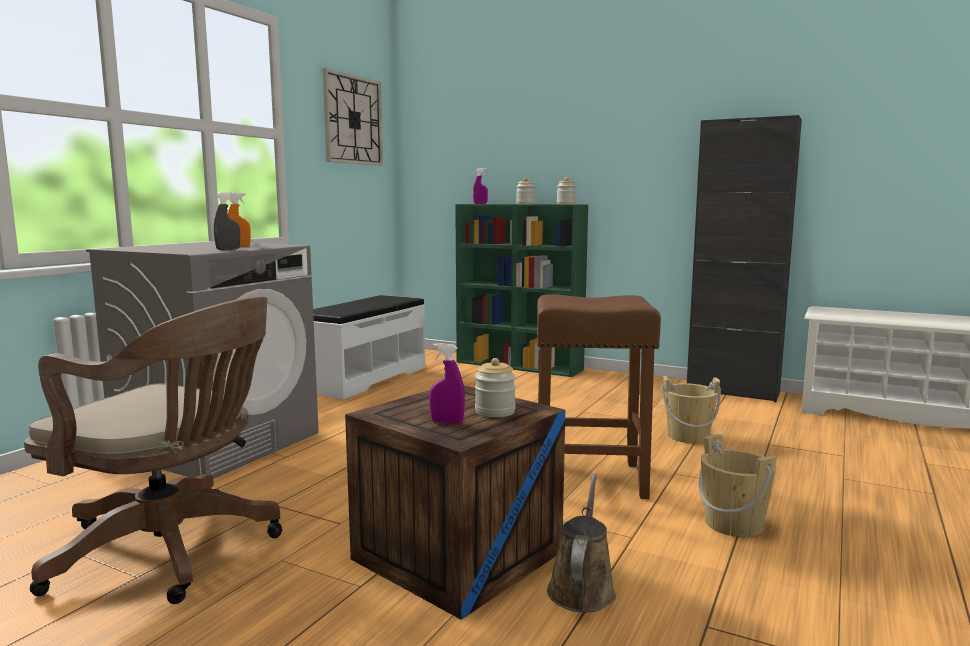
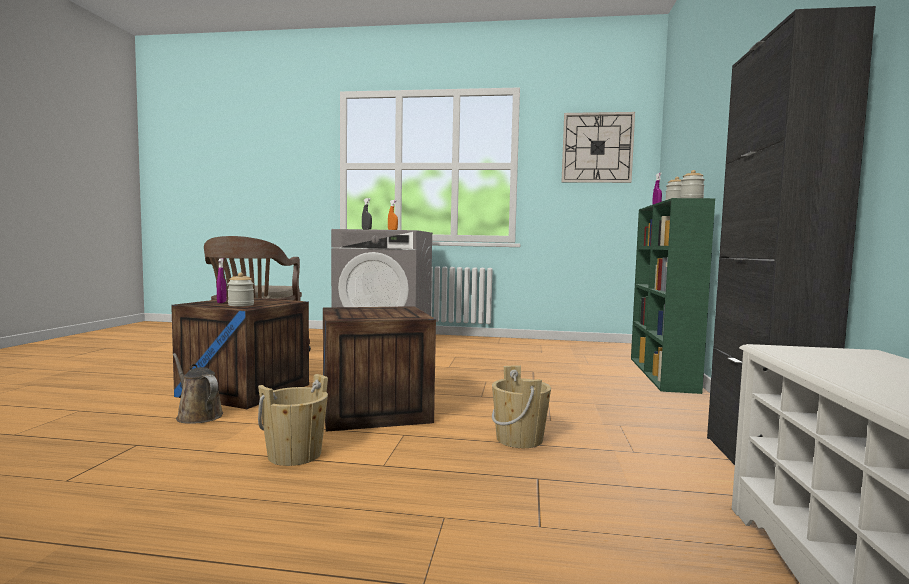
camera: 70 degrees right, 5 degrees down
white bench [313,295,425,400] -> none
brown stool [537,295,661,499] -> crate [323,306,436,432]
brown watering can [547,473,616,613] -> brown watering can turned 135 degrees counterclockwise [173,353,223,424]

